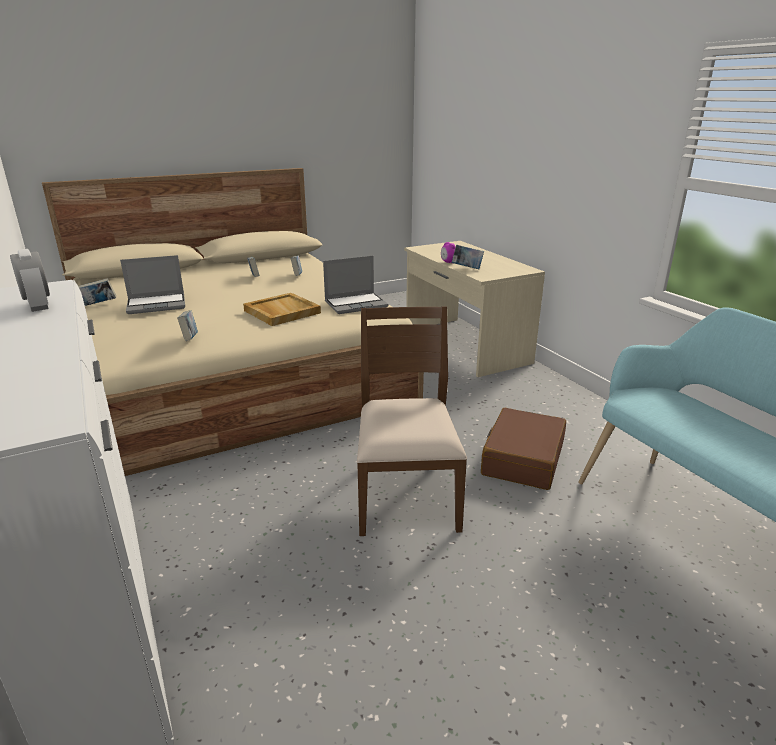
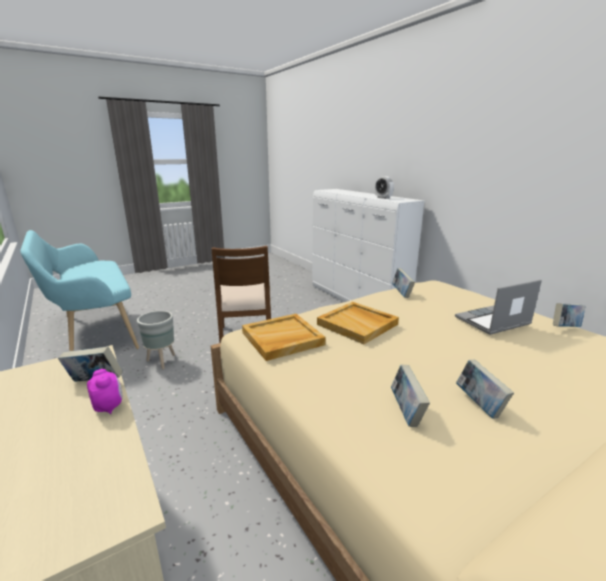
camera: 175 degrees right, 5 degrees down
laptop [323,256,388,314] -> beige tray [242,314,326,361]
brown suitcase [481,408,566,490] -> grey planter [137,311,175,369]

